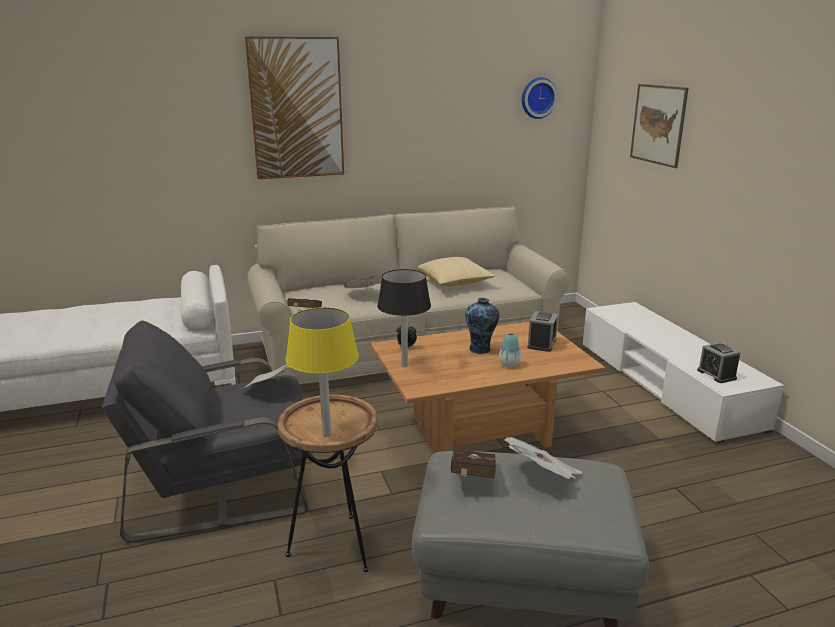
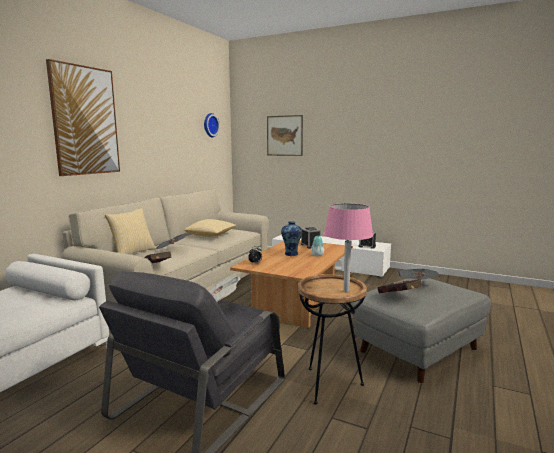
camera: 45 degrees left, 10 degrees down
yellow table lamp [286,307,359,436] -> pink table lamp [324,203,373,292]
black table lamp [377,269,431,367] -> none
none -> pillow [105,208,156,255]

